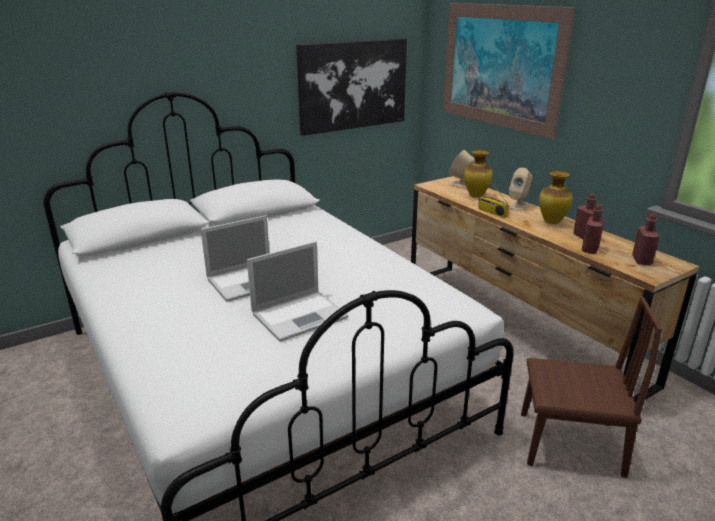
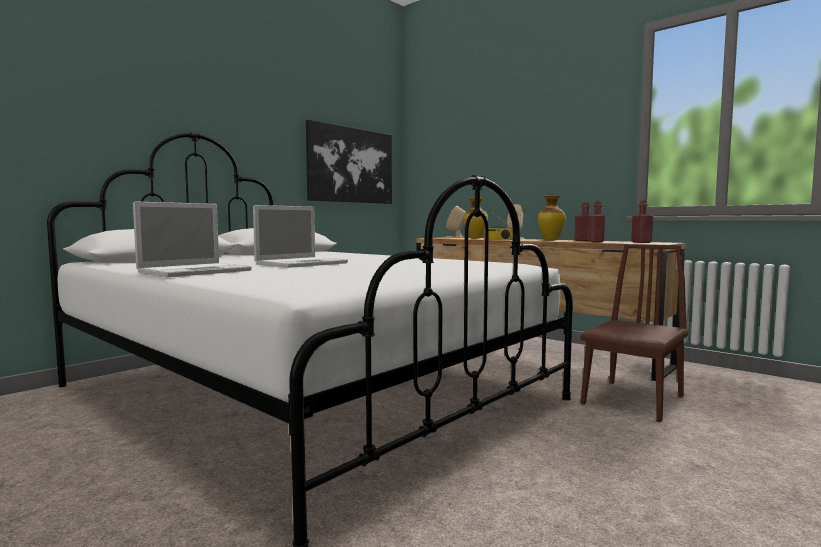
camera: 15 degrees left, 20 degrees down
laptop [247,241,349,342] -> laptop moved to [133,201,252,277]
picture [443,3,575,139] -> none
brown chair [521,297,662,478] -> brown chair turned 45 degrees counterclockwise [581,244,688,422]

